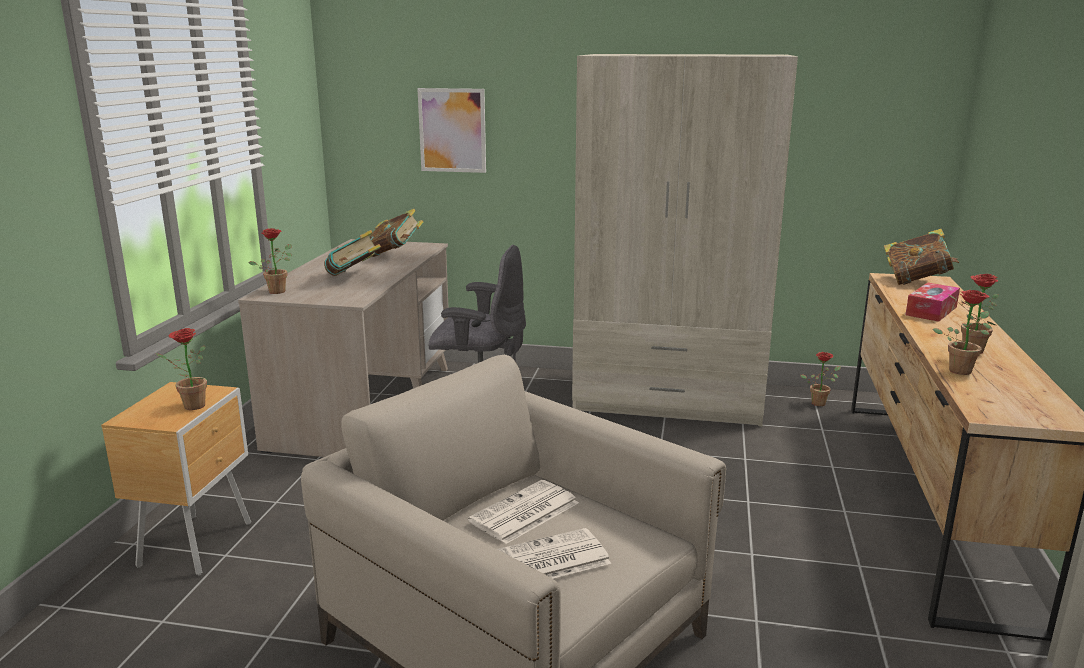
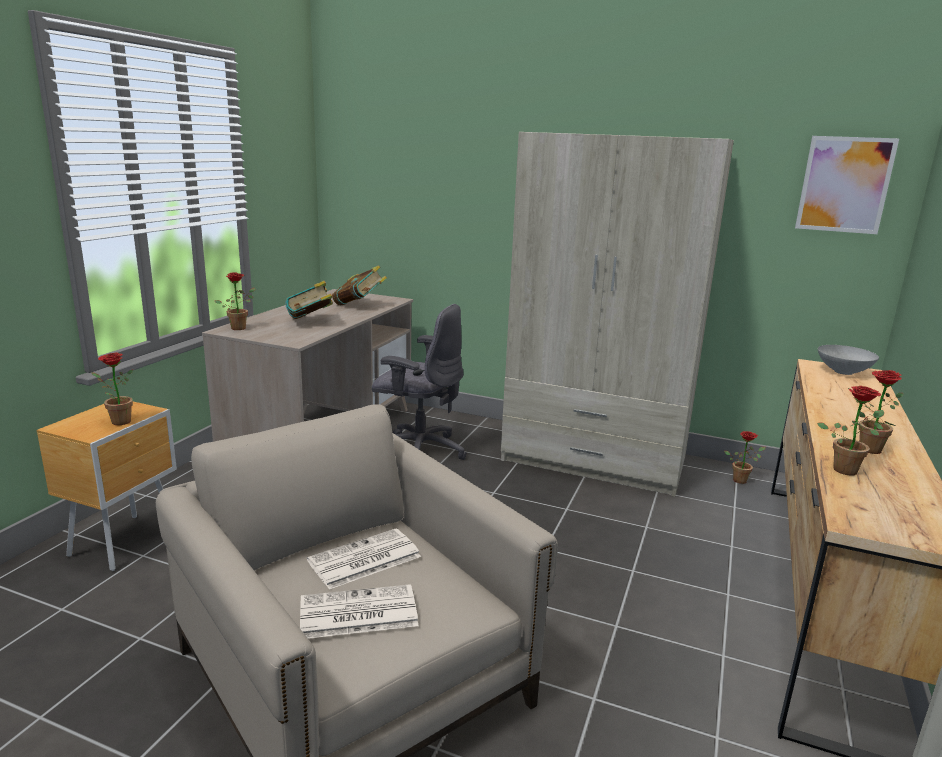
camera: 10 degrees right, 0 degrees up
picture [417,88,486,173] -> picture moved to [795,136,899,234]
book [884,229,959,285] -> grey bowl [818,345,879,375]
tissue box [906,282,960,322] -> none

